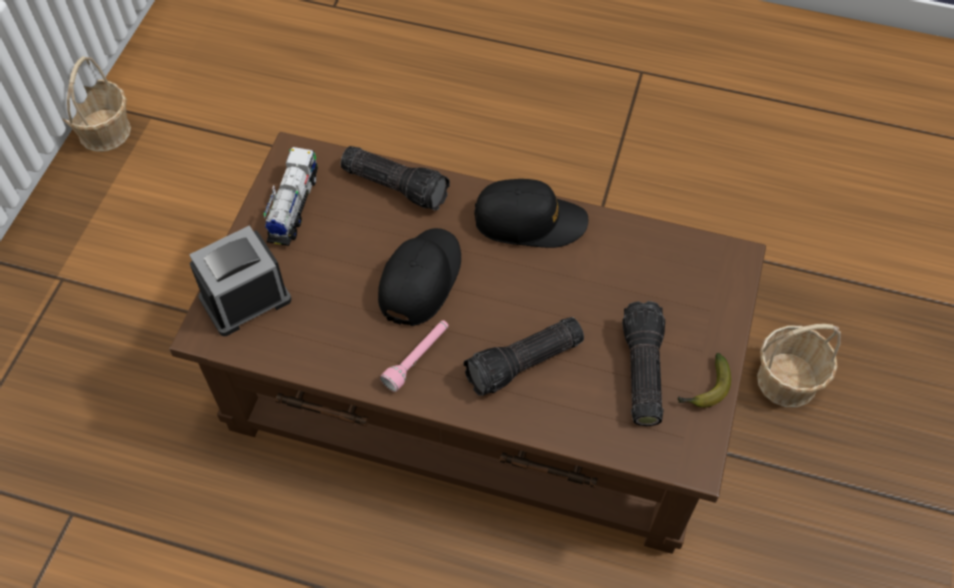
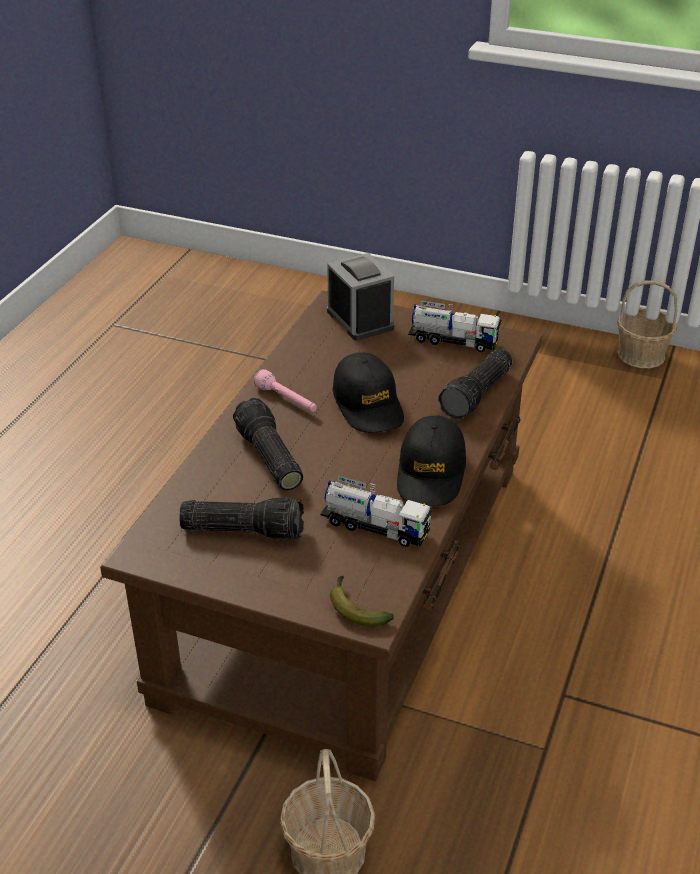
camera: 95 degrees right, 20 degrees down
black cap [378,228,461,326] -> black cap turned 45 degrees clockwise [333,353,404,433]
banana [677,353,731,408] -> banana moved to [330,576,394,626]
none -> toy truck [320,476,433,547]

